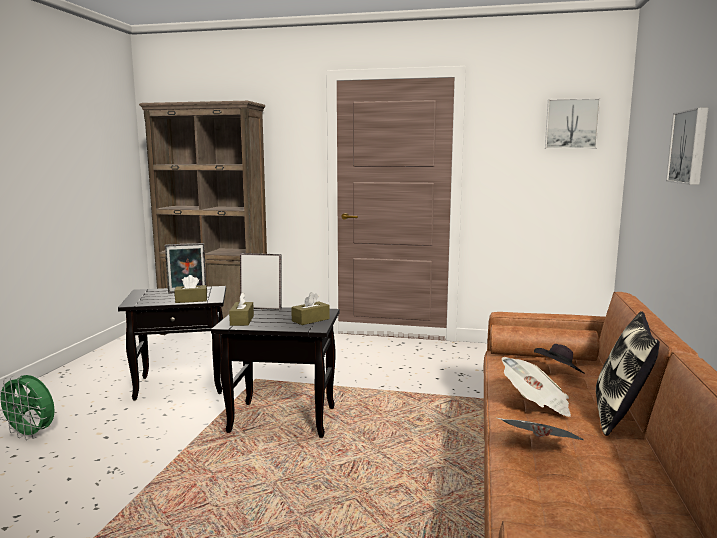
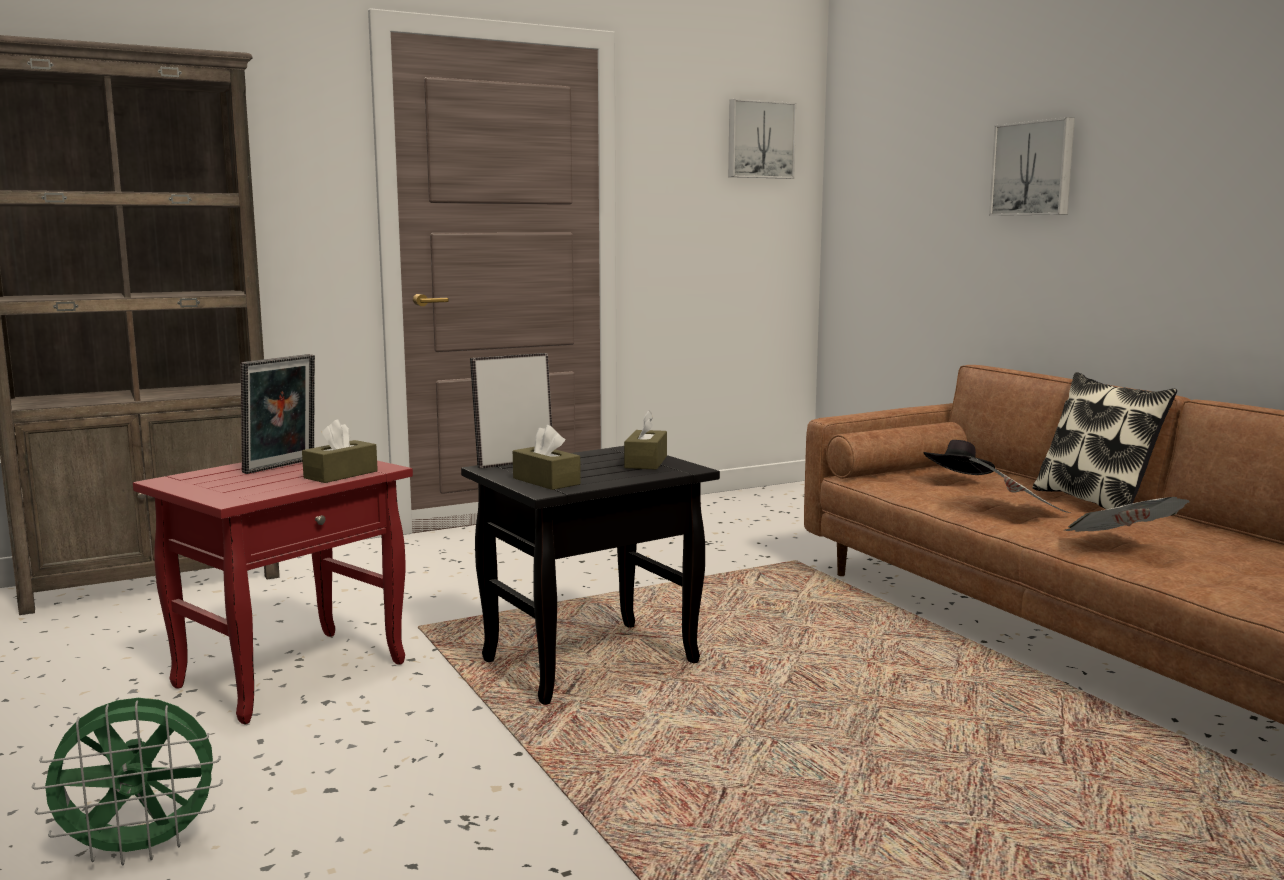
camera: 40 degrees left, 0 degrees up
black side table [118,286,226,400] -> red side table [133,461,413,724]

